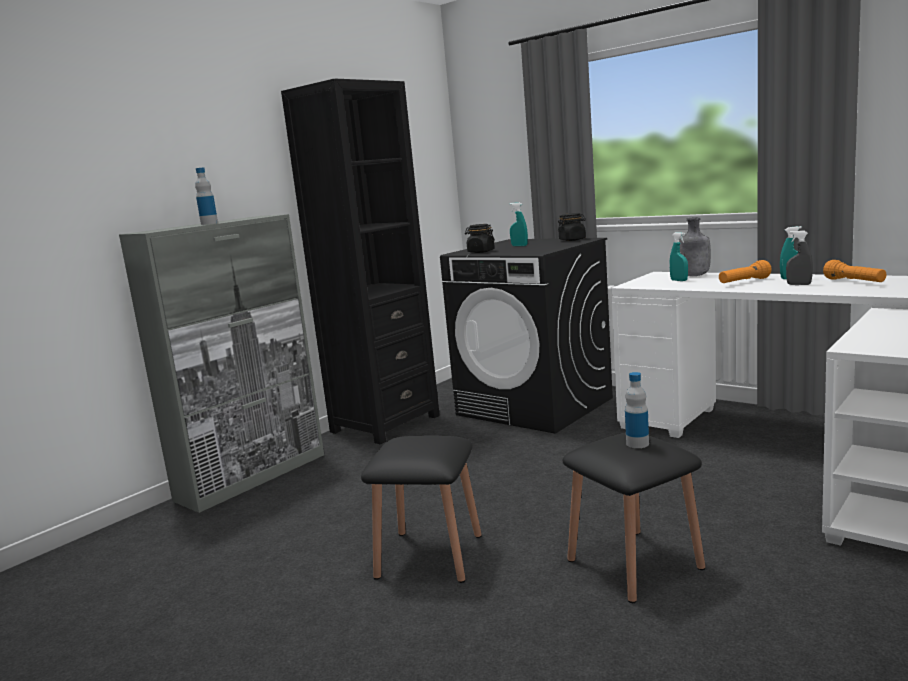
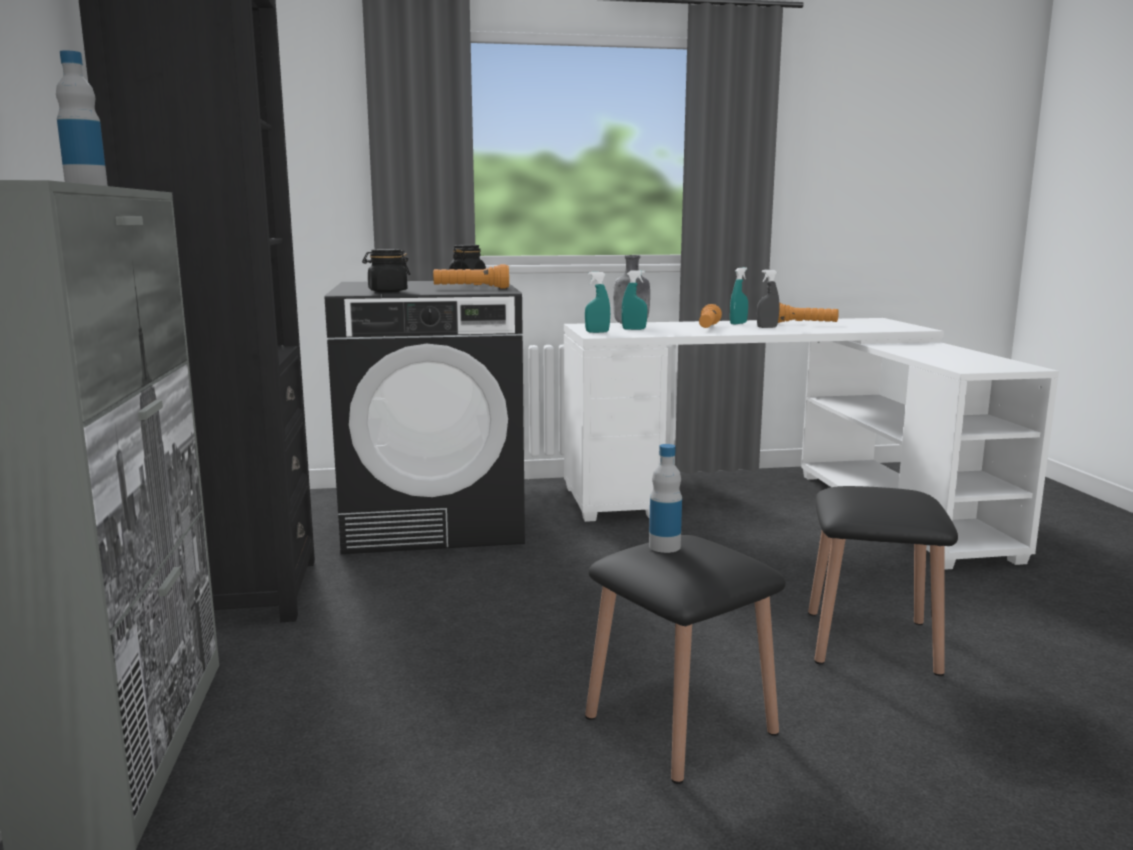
camera: 50 degrees left, 0 degrees up
turquoise spray bottle [510,202,528,246] -> turquoise spray bottle moved to [585,272,610,333]
bottle [625,372,649,448] -> bottle moved to [649,444,682,553]
none -> orange flashlight [433,264,509,289]

